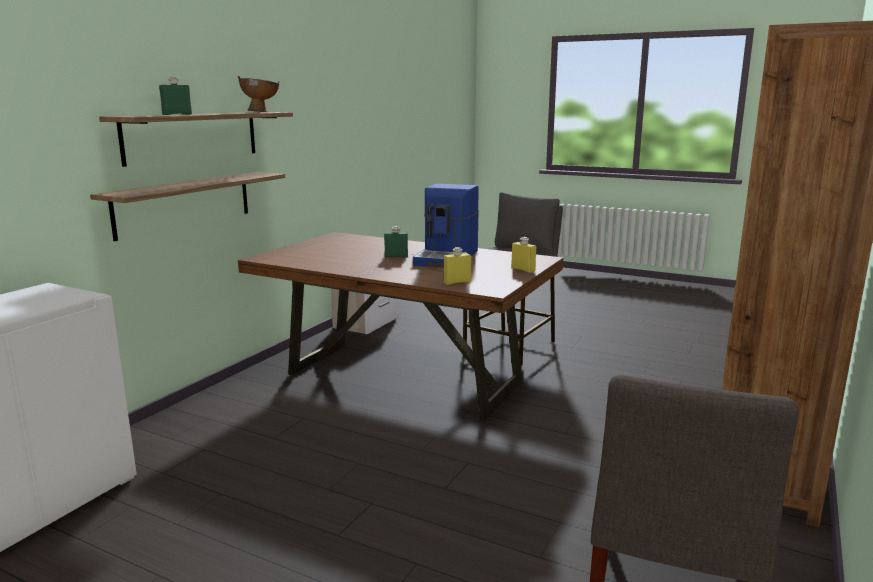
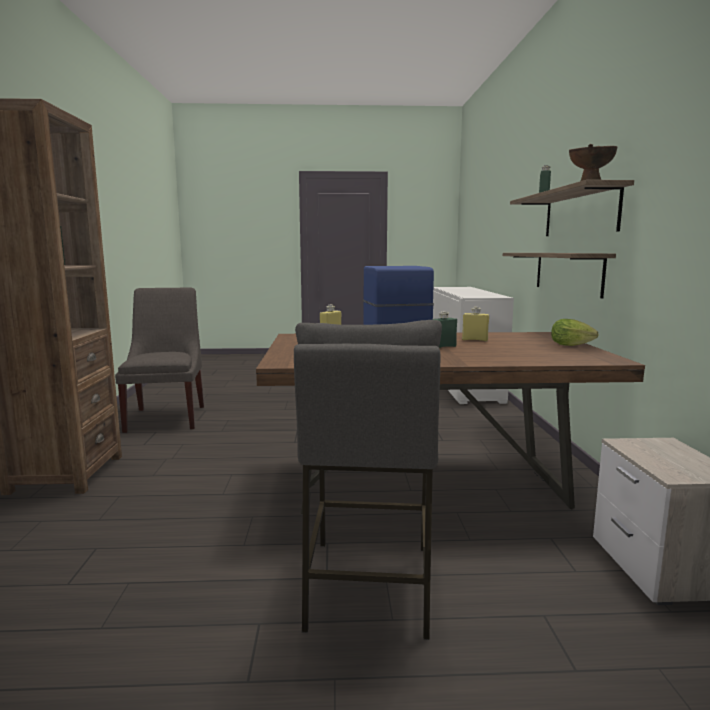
camera: 150 degrees right, 5 degrees down
yellow bottle [511,237,536,273] -> yellow bottle moved to [462,307,489,341]
none -> lettuce [551,319,598,346]

